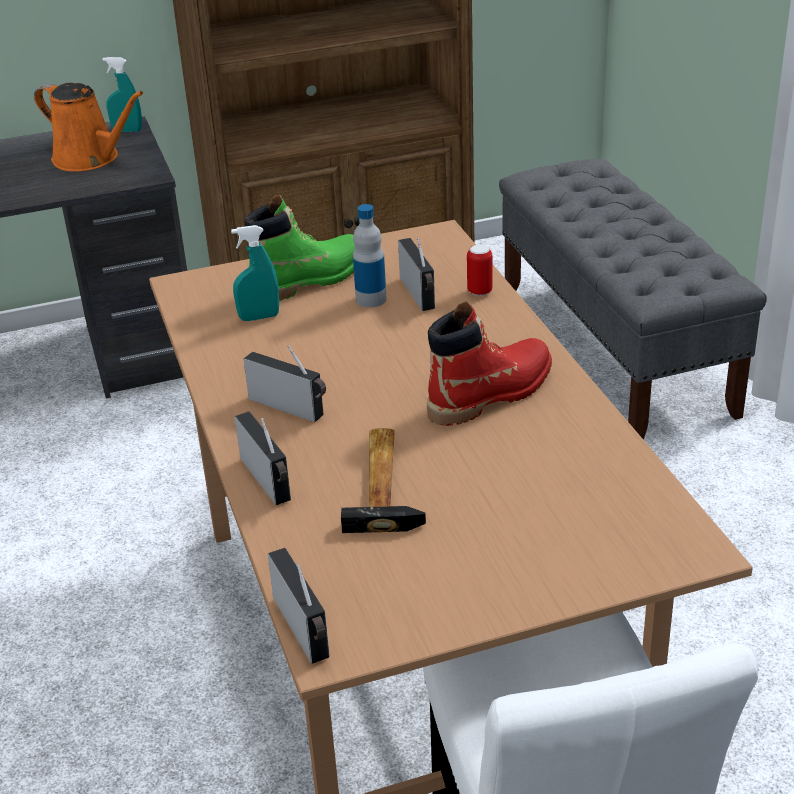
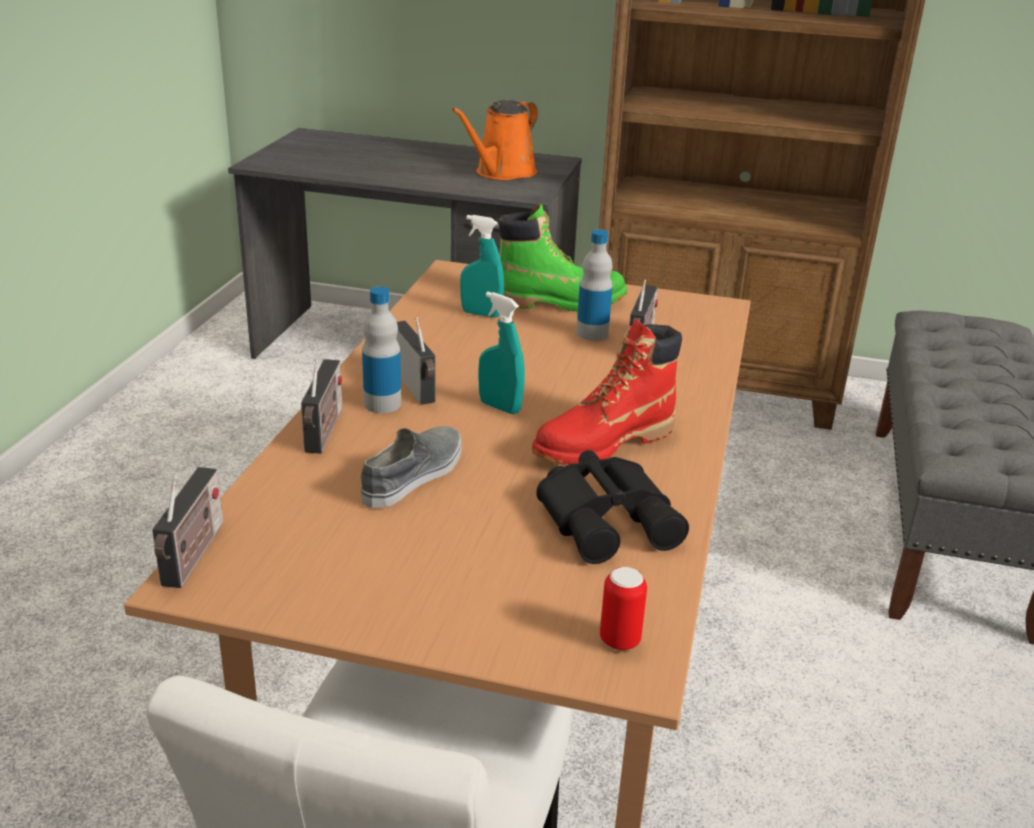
camera: 30 degrees right, 5 degrees down
orange watering can [34,83,144,171] -> orange watering can turned 60 degrees clockwise [452,100,538,180]
turquoise spray bottle [102,57,142,132] -> turquoise spray bottle moved to [478,292,525,414]
hammer [341,428,426,533] -> grey shoe [361,426,462,508]
red boot [427,301,552,426] -> red boot turned 150 degrees clockwise [532,320,682,465]
can [467,245,492,296] -> can moved to [600,567,647,650]
none -> bottle [362,287,401,413]
none -> black binoculars [536,450,689,564]

